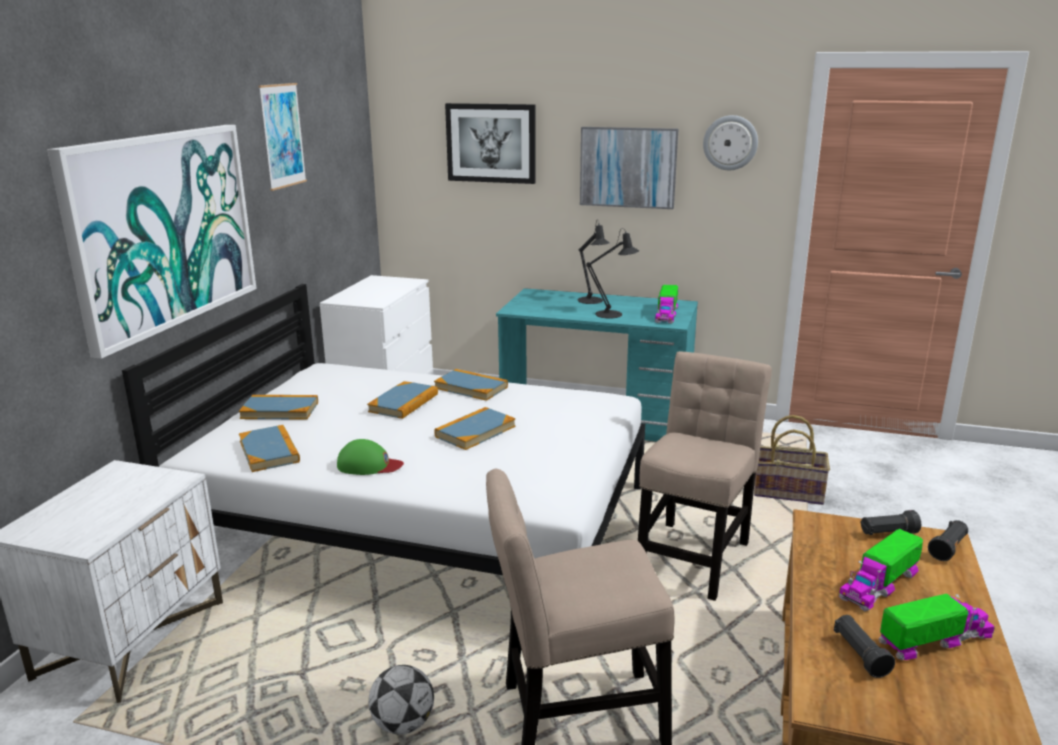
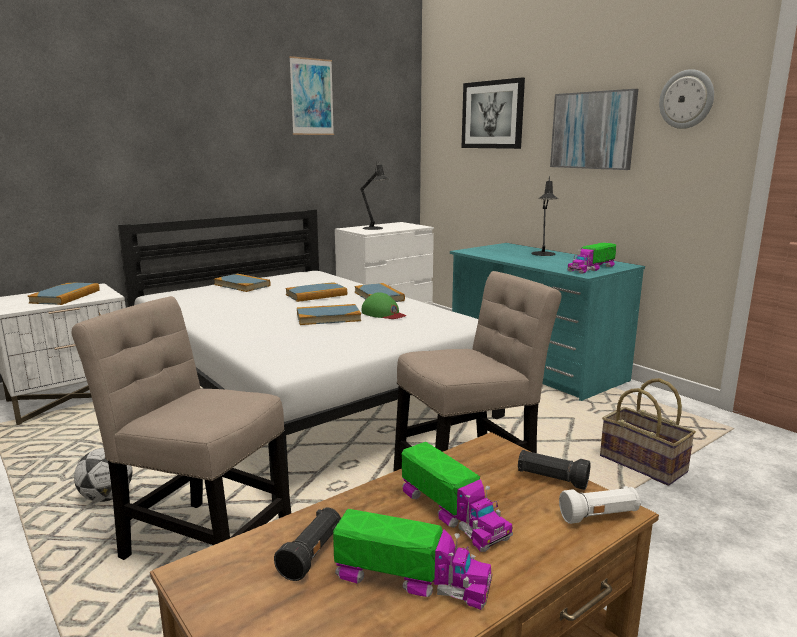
camera: 35 degrees right, 5 degrees down
picture [47,125,257,359] -> none
book [239,425,300,472] -> book moved to [28,283,100,305]
green cap [337,439,404,475] -> green cap moved to [362,292,406,319]
black table lamp [586,228,639,319] -> black table lamp moved to [360,161,389,230]
toy truck [839,529,923,611] -> toy truck turned 120 degrees counterclockwise [401,442,513,552]
black flashlight [928,520,968,561] -> white flashlight [559,486,641,524]

